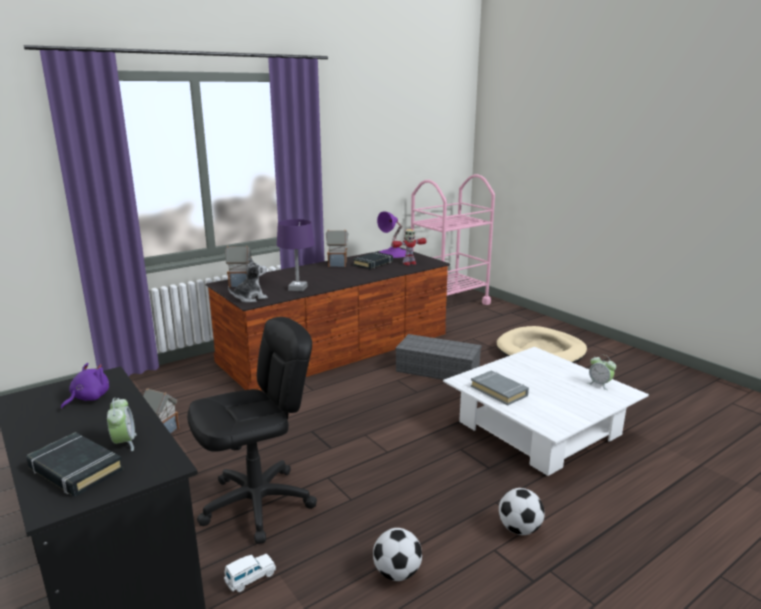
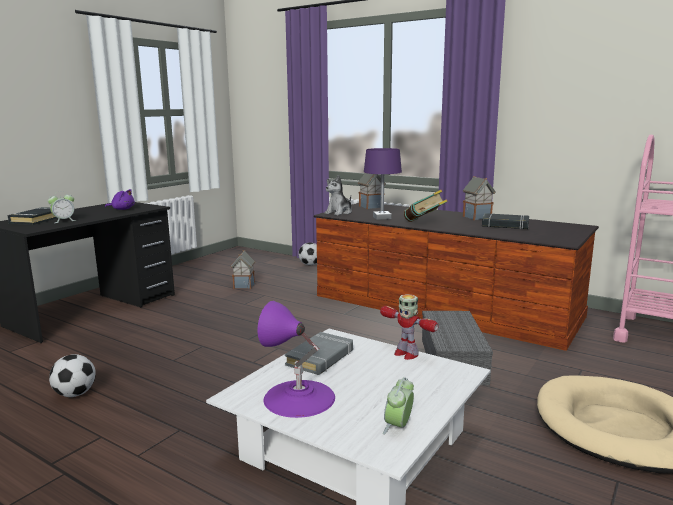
camera: 70 degrees right, 5 degrees down
black office chair [187,317,317,544] -> none
white toy car [224,554,276,592] -> none
plush toy [228,257,268,303] -> plush toy turned 90 degrees clockwise [325,175,352,216]
purple table lamp [377,211,410,258] -> purple table lamp moved to [258,301,335,418]
toy robot [391,229,426,265] -> toy robot moved to [380,294,439,360]
football [499,488,544,535] -> football moved to [298,242,317,265]
none -> book [404,190,447,222]

